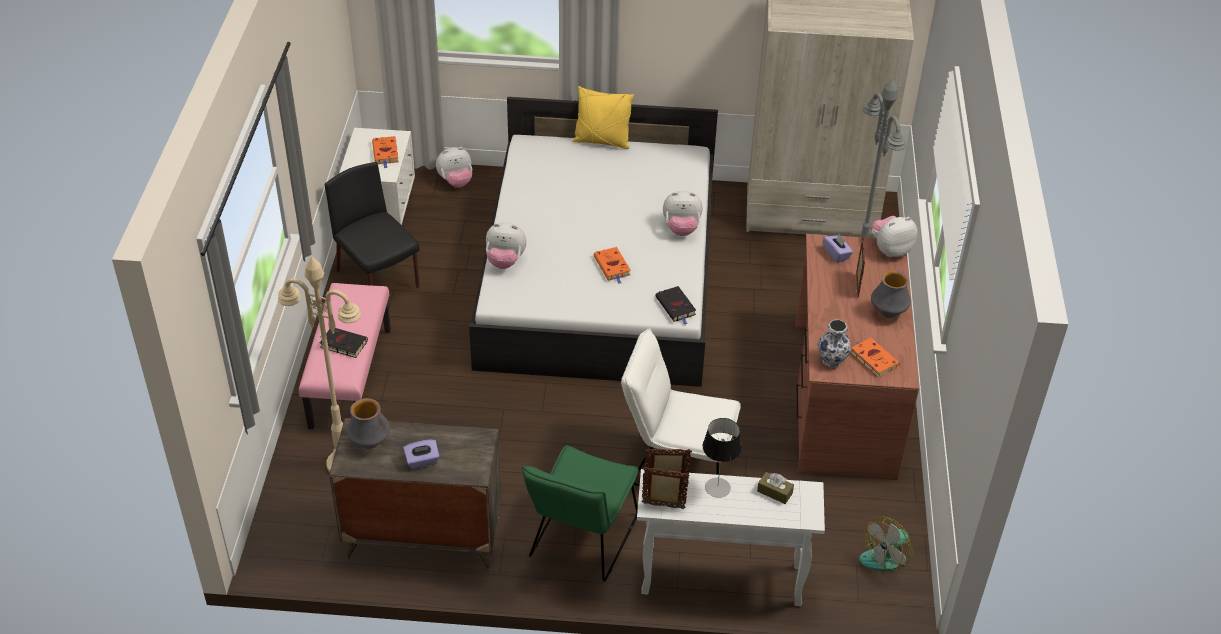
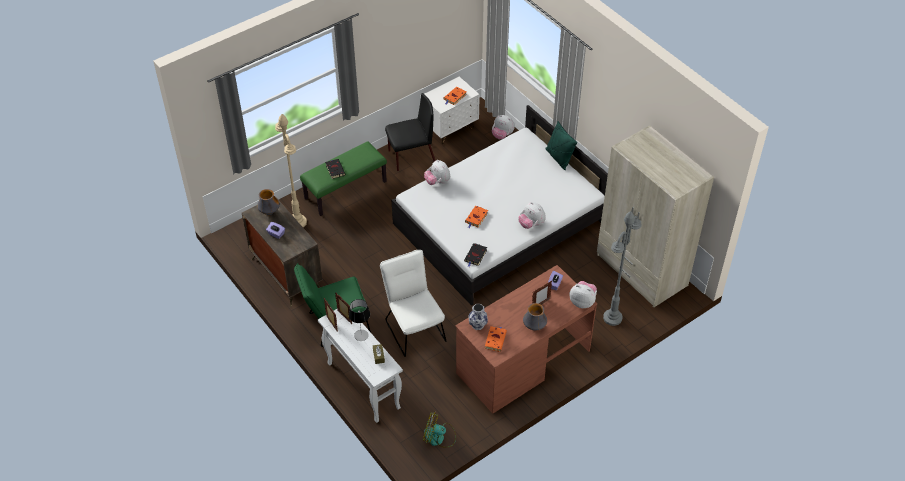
camera: 50 degrees right, 5 degrees up
pink bench [299,283,391,429] -> green bench [300,142,387,216]
black chair [325,162,420,288] -> black chair turned 60 degrees clockwise [385,93,436,171]
yellow pillow [572,86,634,149] -> green pillow [545,121,578,170]

